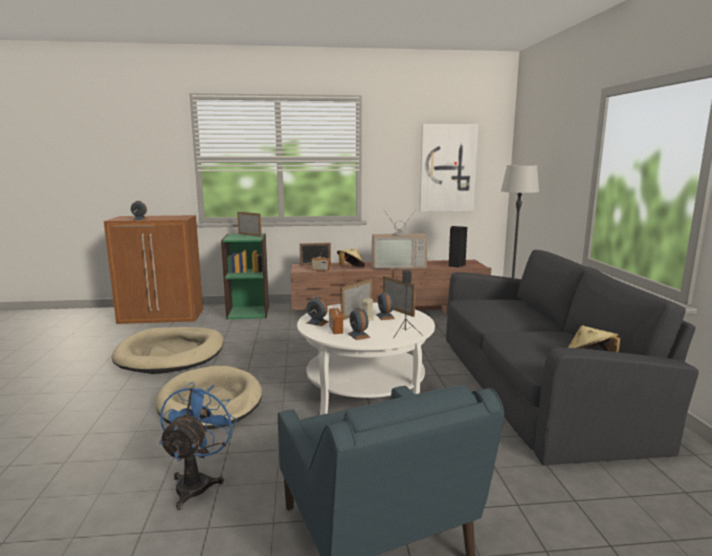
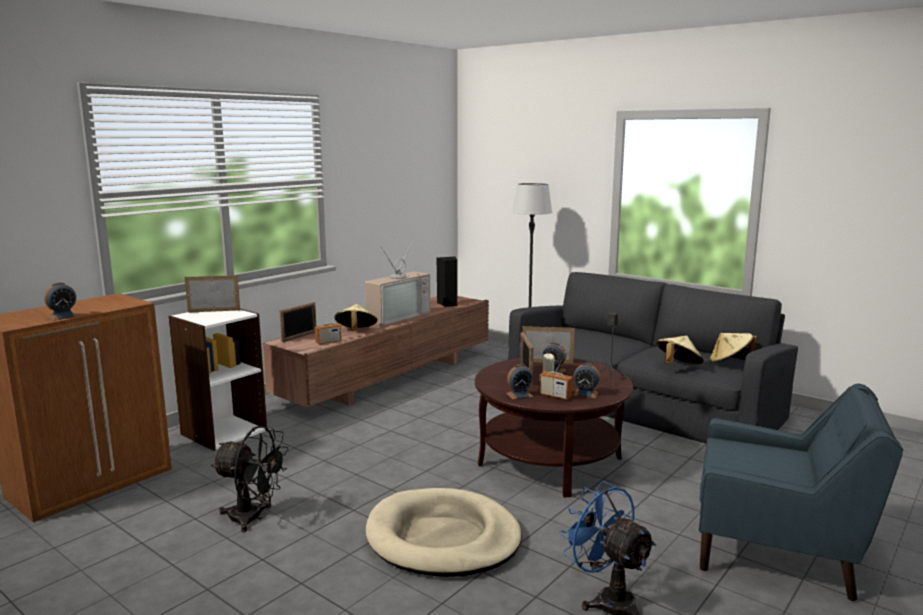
camera: 45 degrees left, 0 degrees up
beige dog bed [112,327,224,374] -> black fan [211,425,289,532]
green bookcase [221,233,269,319] -> white bookcase [168,309,267,451]
white coffee table [297,302,435,415] -> brown coffee table [475,358,633,497]
picture [419,124,478,212] -> none
none -> beige hat [656,336,704,365]

